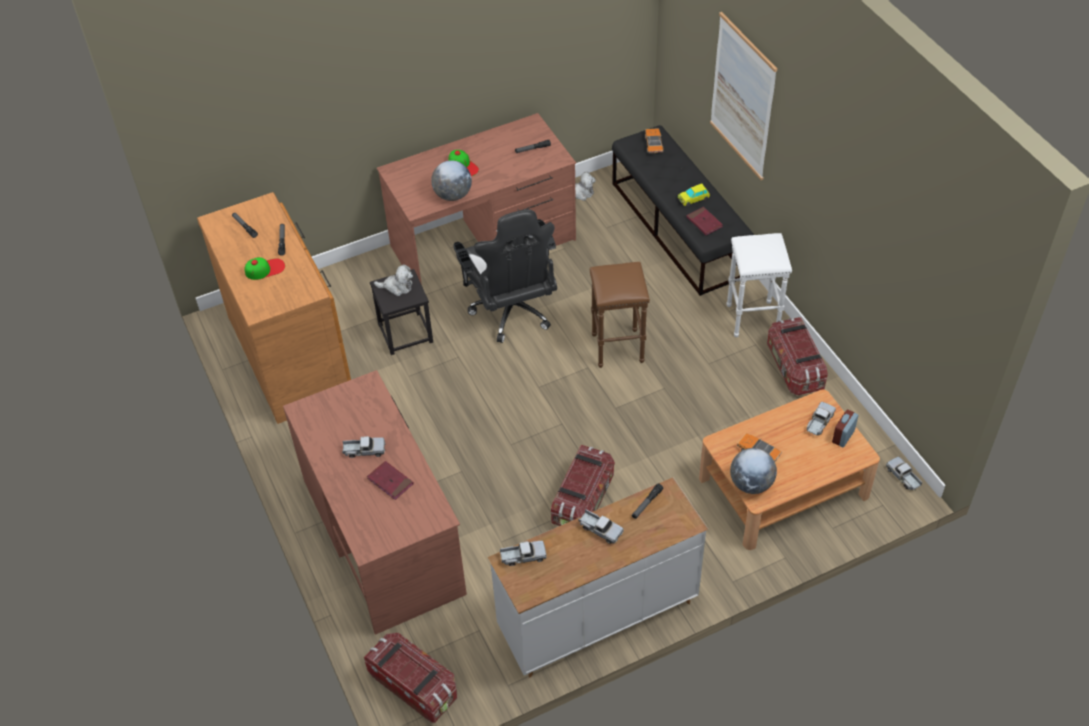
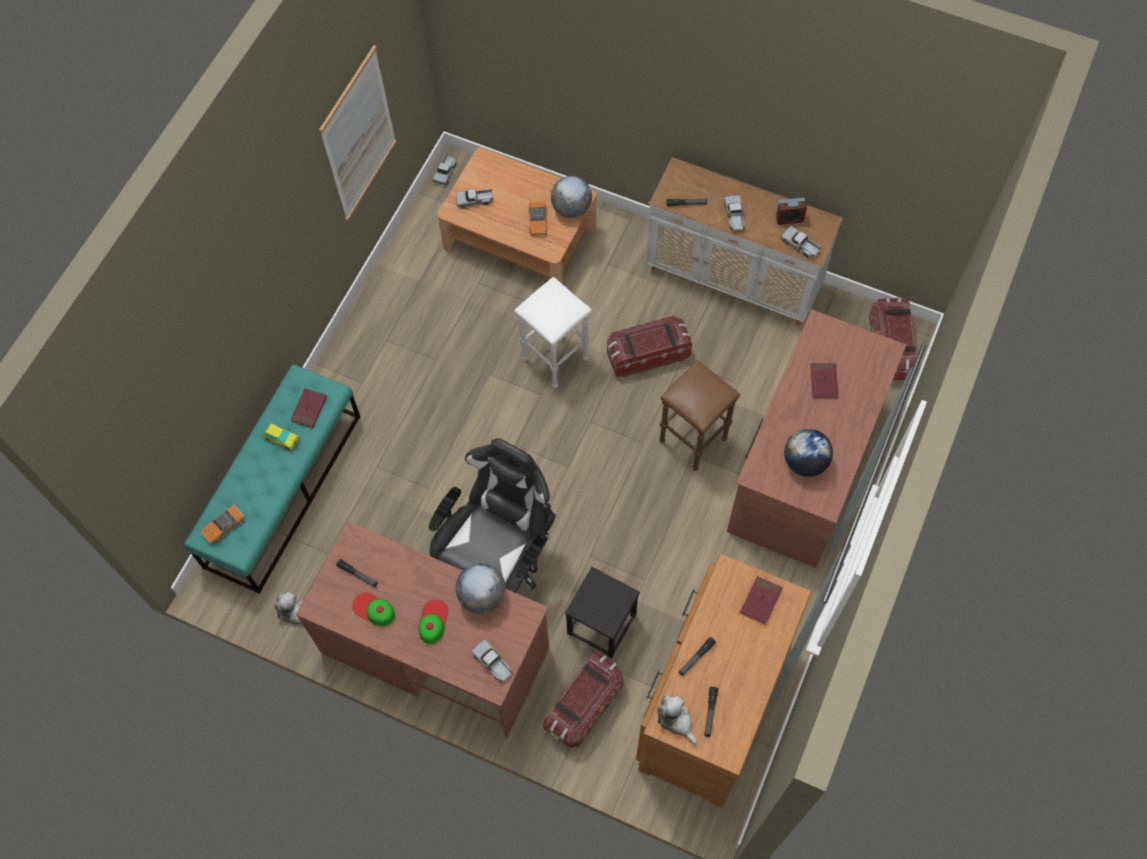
camera: 130 degrees left, 15 degrees up
cap [244,257,285,280] -> cap moved to [352,592,395,626]
toy truck [342,436,385,458] -> toy truck moved to [471,639,513,682]
plush toy [374,265,413,296] -> plush toy moved to [657,695,696,745]
brown stool [589,262,650,368] -> brown stool moved to [659,360,740,471]
black bench [612,125,754,296] -> turquoise bench [185,365,360,594]
picture [710,12,777,180] -> picture moved to [319,45,396,221]
white stool [727,233,792,337] -> white stool moved to [514,277,592,388]
storage box [767,317,828,395] -> storage box moved to [543,651,624,748]
alarm clock [832,410,858,448] -> alarm clock moved to [775,198,807,225]
none -> red book [740,576,782,625]
none -> globe [784,429,833,477]

